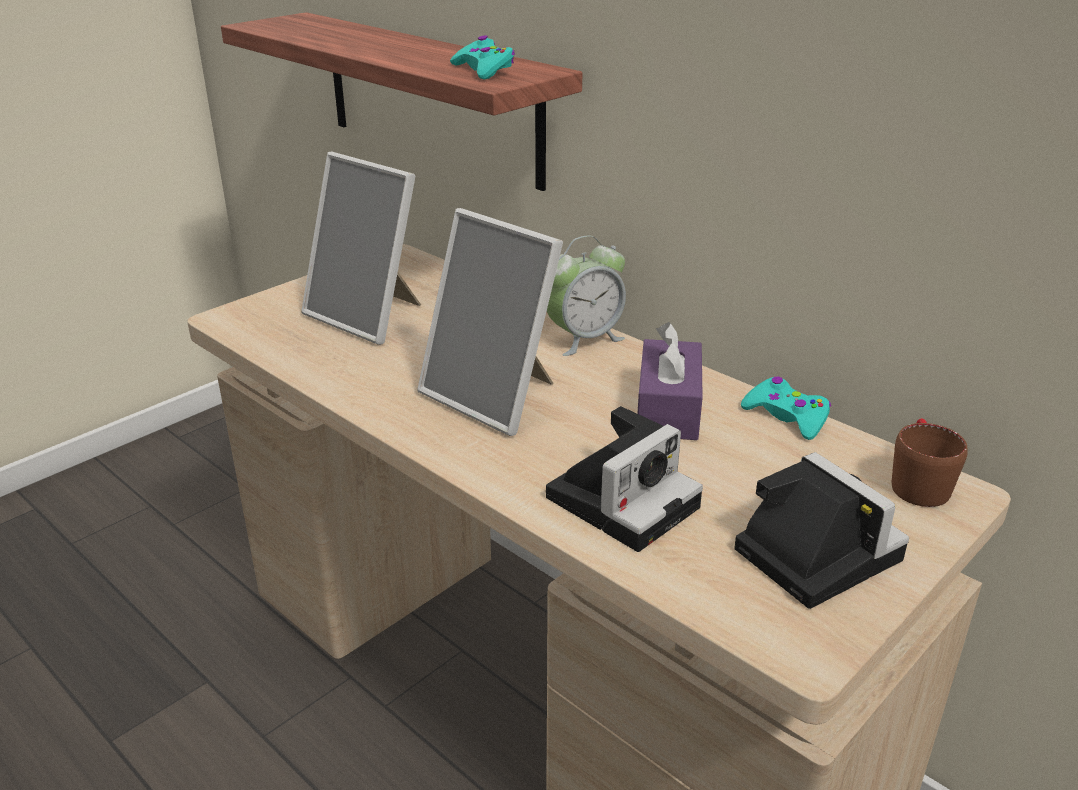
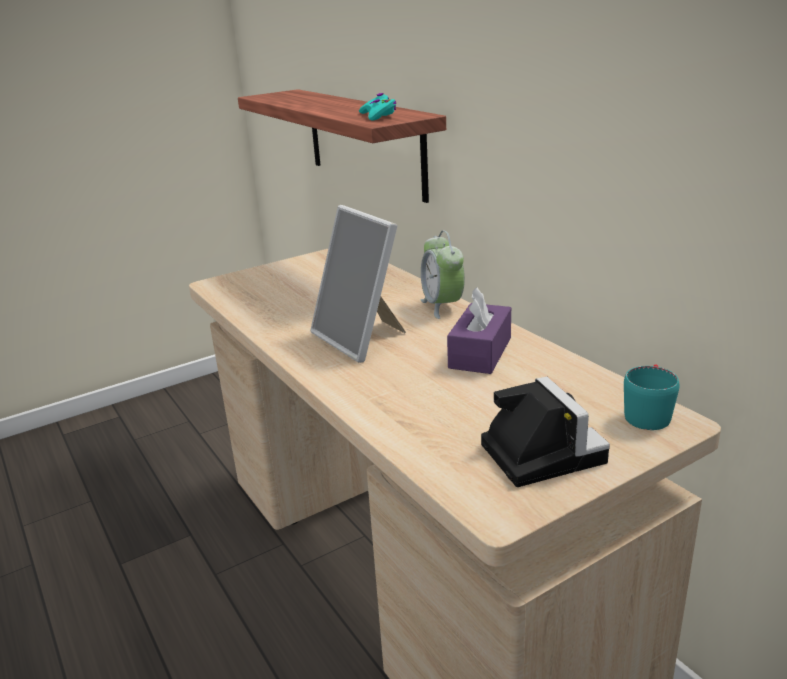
camera: 15 degrees right, 5 degrees down
picture frame [302,152,421,345] -> none
camera [546,406,703,552] -> none
alarm clock [547,235,626,356] -> alarm clock turned 90 degrees clockwise [421,230,465,319]
turquoise game controller [741,376,831,440] -> none
brown mug [892,418,968,507] -> turquoise mug [624,365,680,430]

